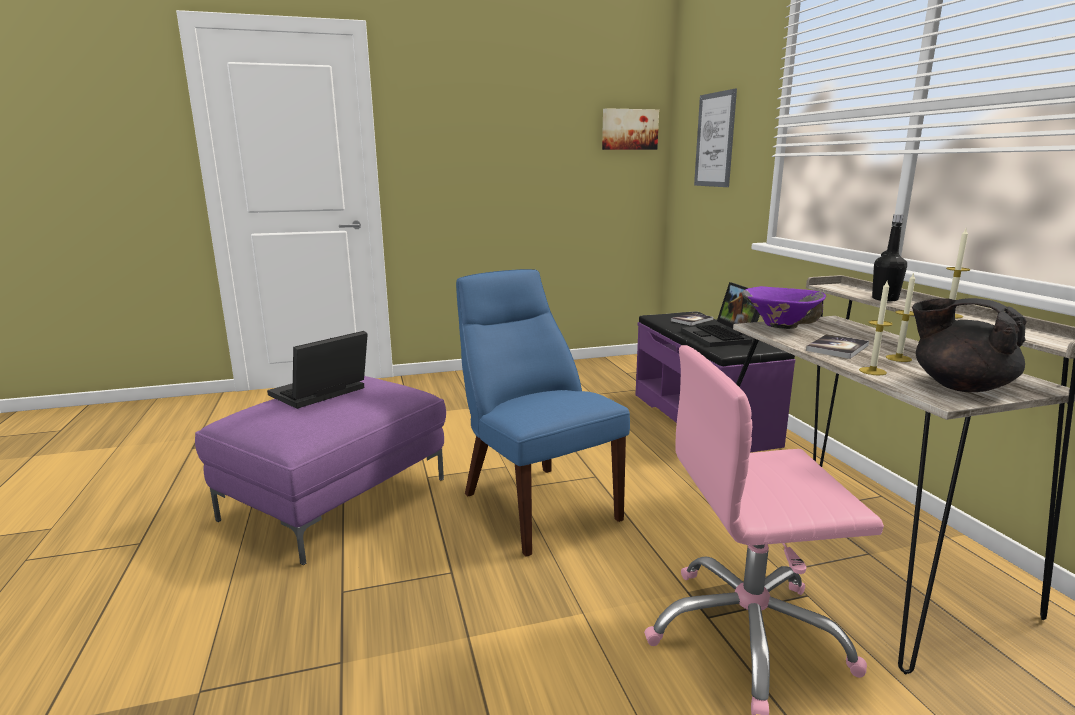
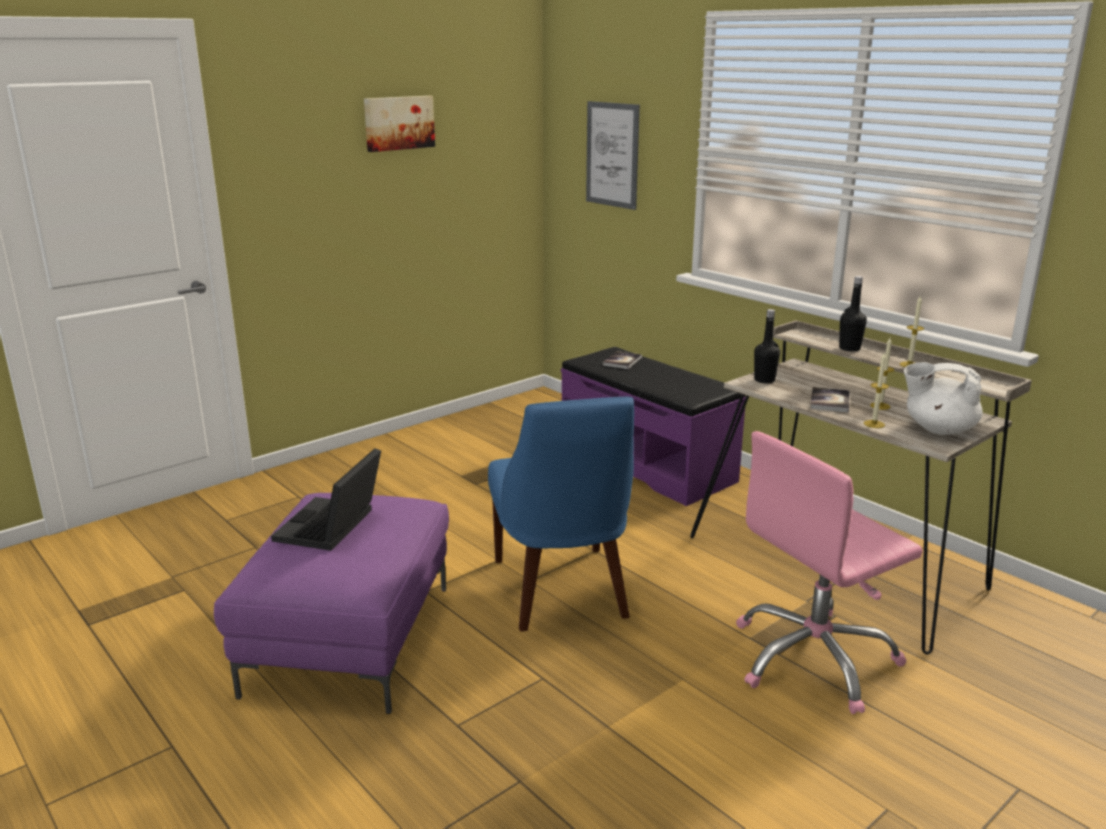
camera: 25 degrees left, 5 degrees up
blue chair [456,269,630,557] -> blue chair turned 135 degrees counterclockwise [488,397,634,631]
picture [602,108,659,150] -> picture moved to [364,96,435,152]
laptop [681,282,760,347] -> none
purple bowl [742,286,826,329] -> black bottle [754,309,780,383]
black teapot [912,298,1027,392] -> white teapot [904,362,983,435]

